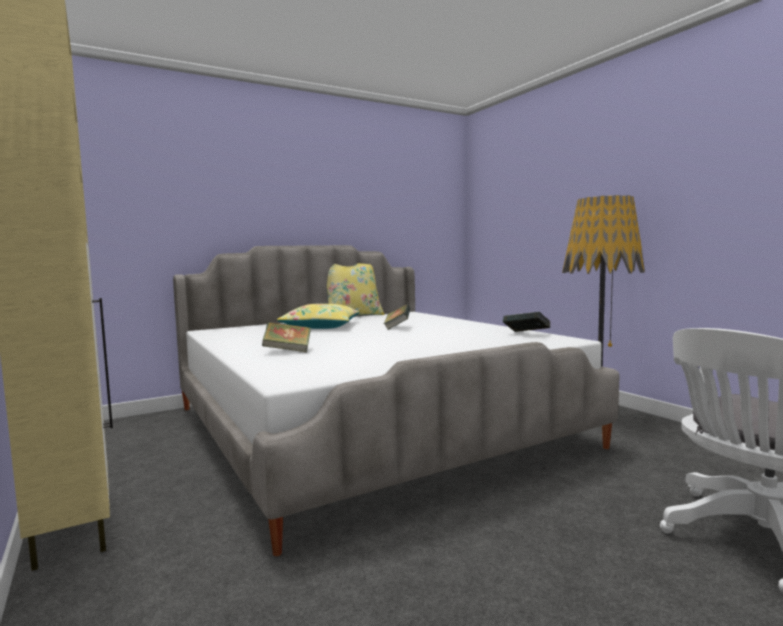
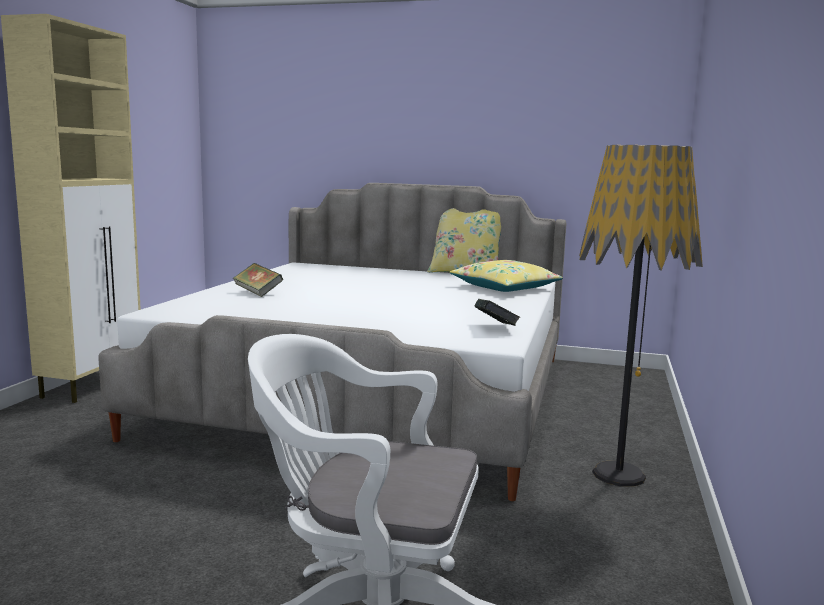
camera: 45 degrees right, 5 degrees up
yellow pillow [277,304,359,329] -> yellow pillow moved to [449,260,563,292]
book [384,304,411,330] -> none

